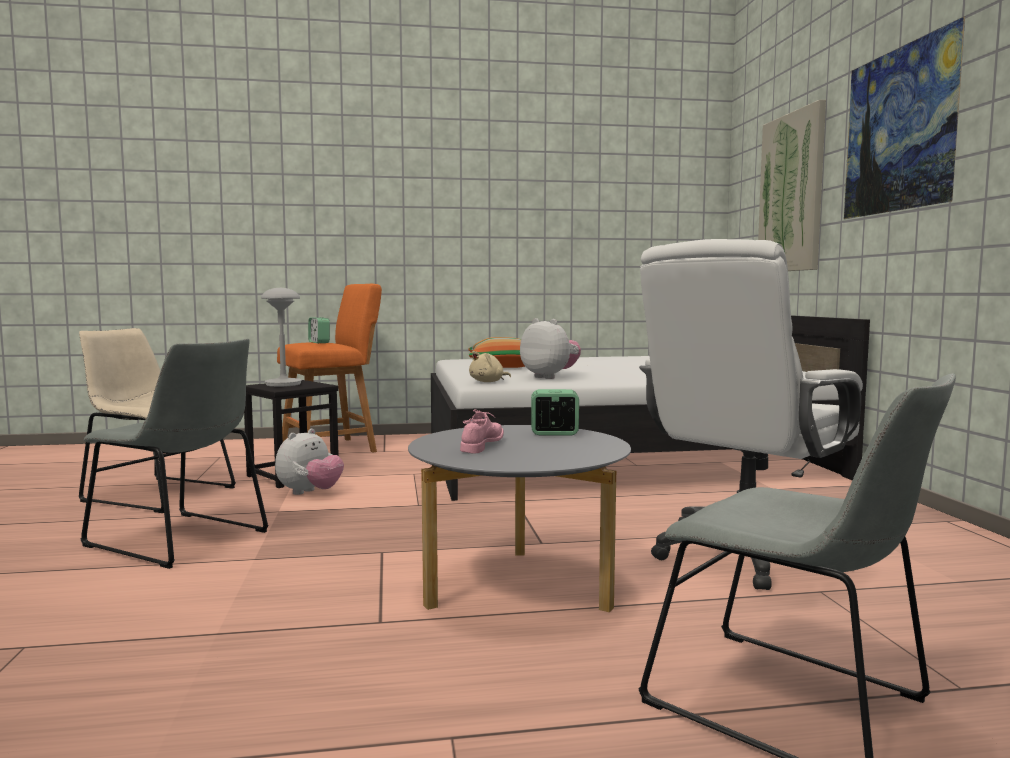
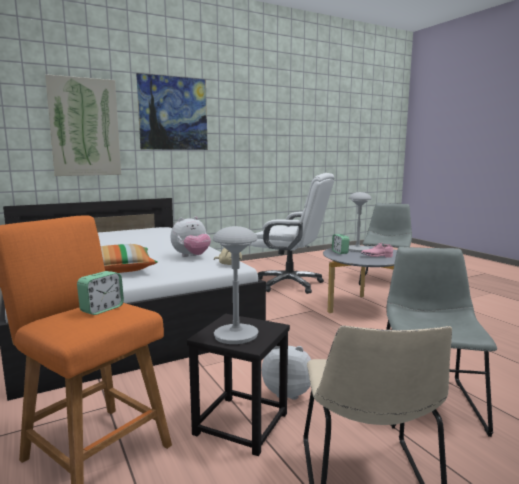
camera: 110 degrees left, 5 degrees up
plush toy [520,318,581,379] -> plush toy turned 150 degrees counterclockwise [171,216,211,257]
none -> grey table lamp [349,192,372,252]

